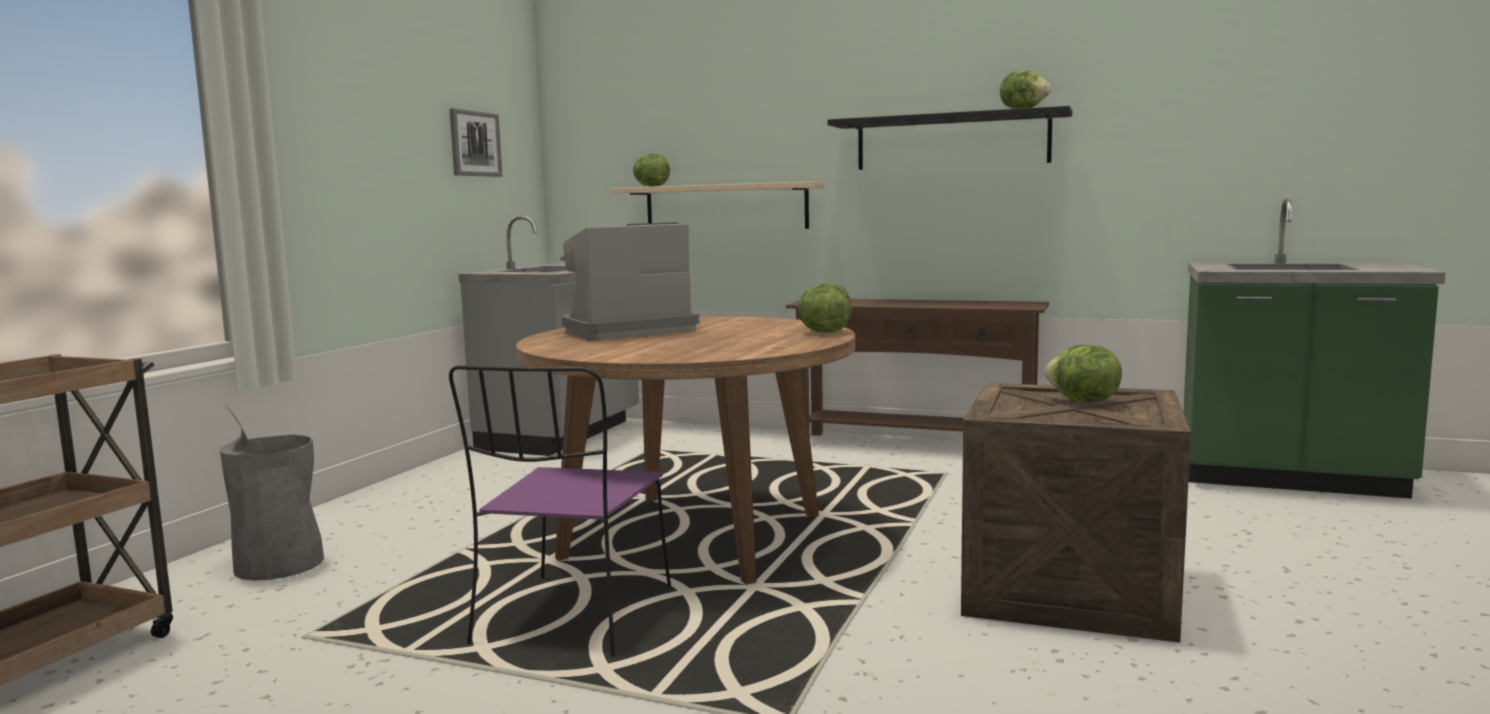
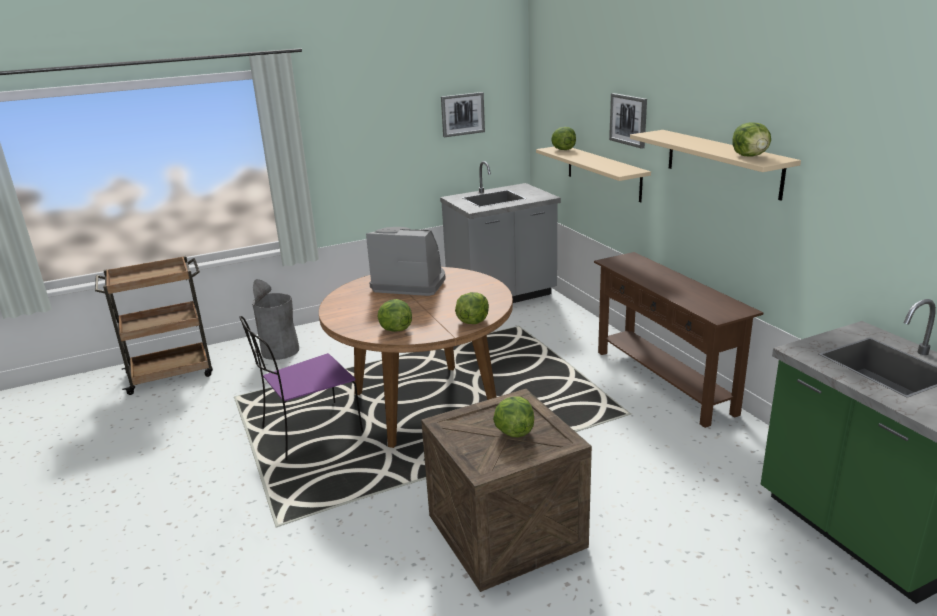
camera: 45 degrees right, 15 degrees up
black shelf [828,106,1072,170] -> beige shelf [630,130,801,201]
none -> lettuce [377,299,412,332]
none -> picture [609,93,647,149]

